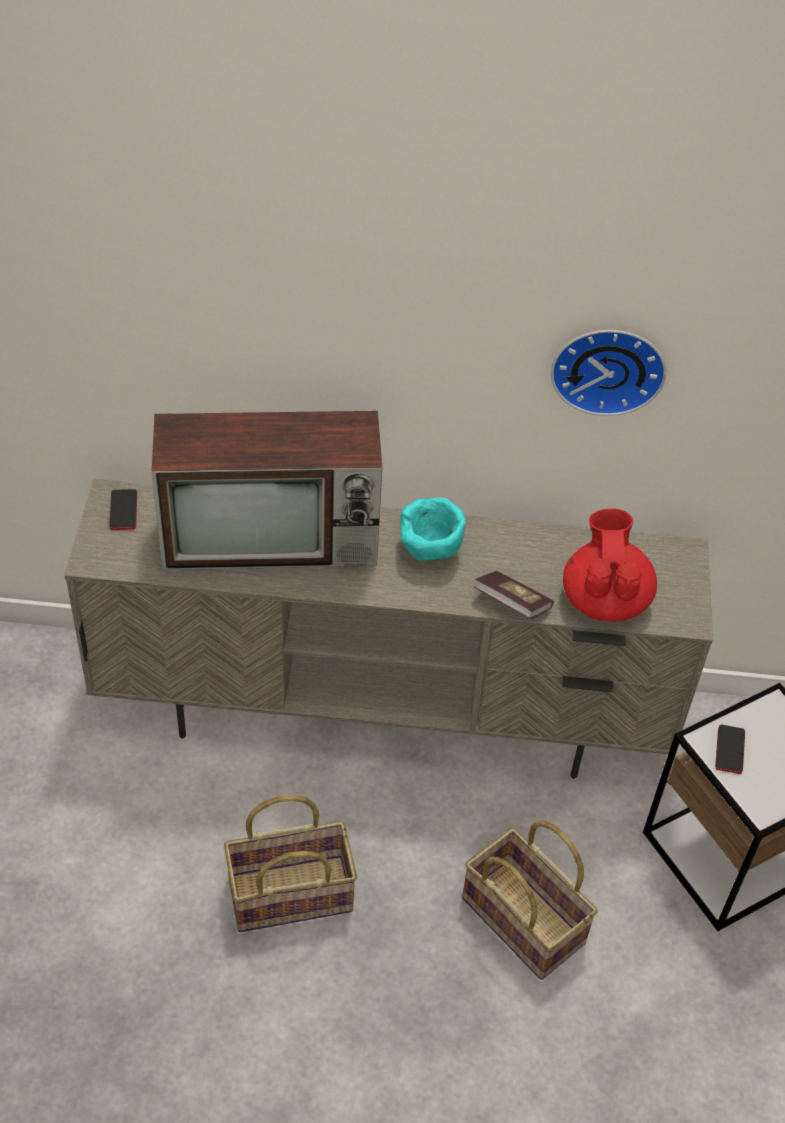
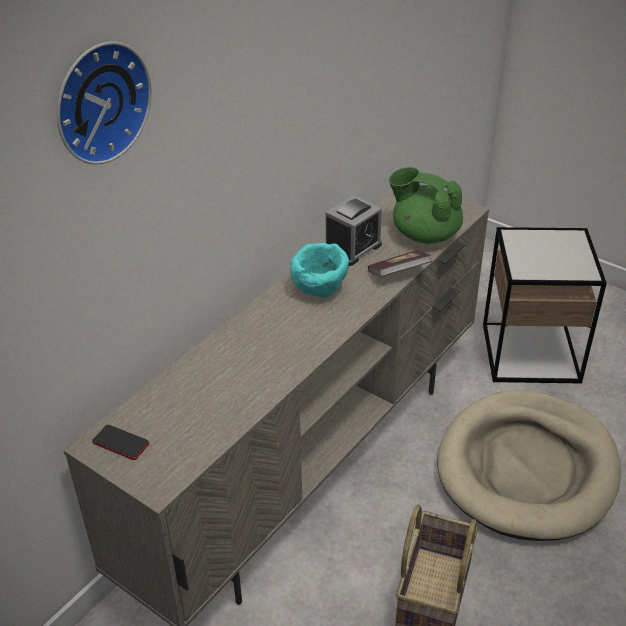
camera: 55 degrees left, 10 degrees down
television [152,411,382,570] -> none
basket [462,821,598,980] -> beige dog bed [437,390,621,541]
wall clock [551,330,666,416] -> wall clock moved to [57,42,151,165]
red teapot [563,508,657,622] -> green teapot [389,167,463,244]
phone [715,724,745,774] -> none
none -> alarm clock [326,195,382,266]

